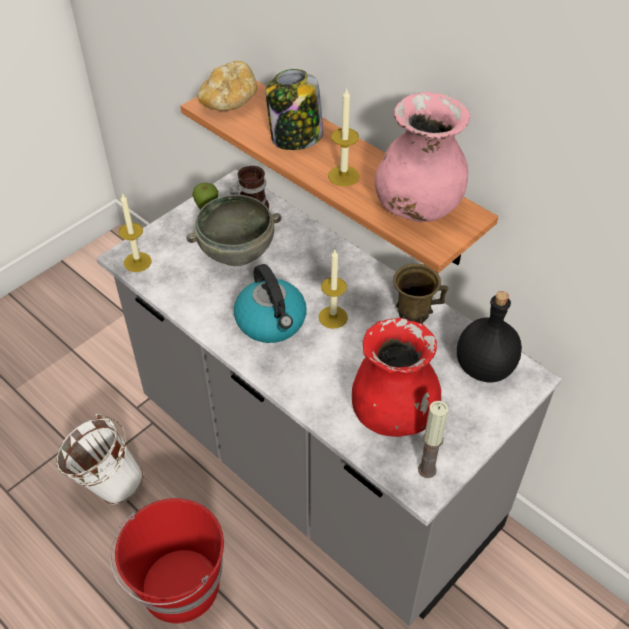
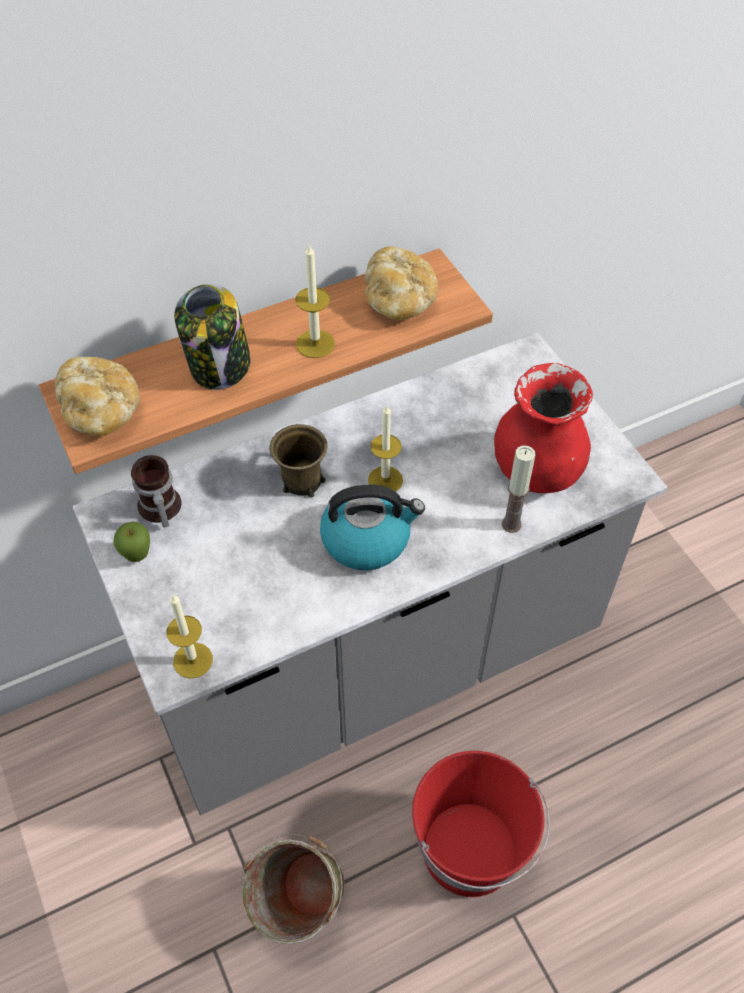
camera: 70 degrees left, 5 degrees up
white bucket [56,414,143,505] -> green bucket [242,833,345,944]
grey bowl [187,195,282,266] -> none
pink vase [375,92,471,222] -> bread [365,246,438,321]
brown mug [393,263,448,325] -> brown mug moved to [270,424,328,497]
candle [418,401,449,478] -> candle moved to [502,445,536,533]
black bottle [457,291,522,383] -> none

